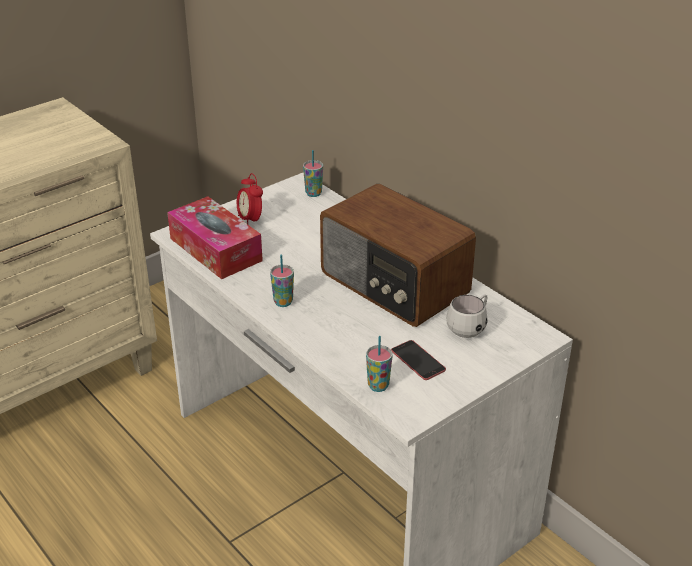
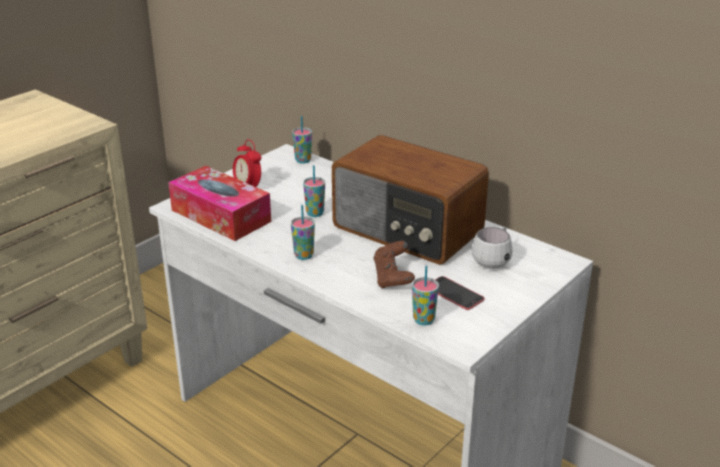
camera: 10 degrees left, 5 degrees down
none -> cup [303,165,325,217]
none -> brown game controller [373,241,415,288]

